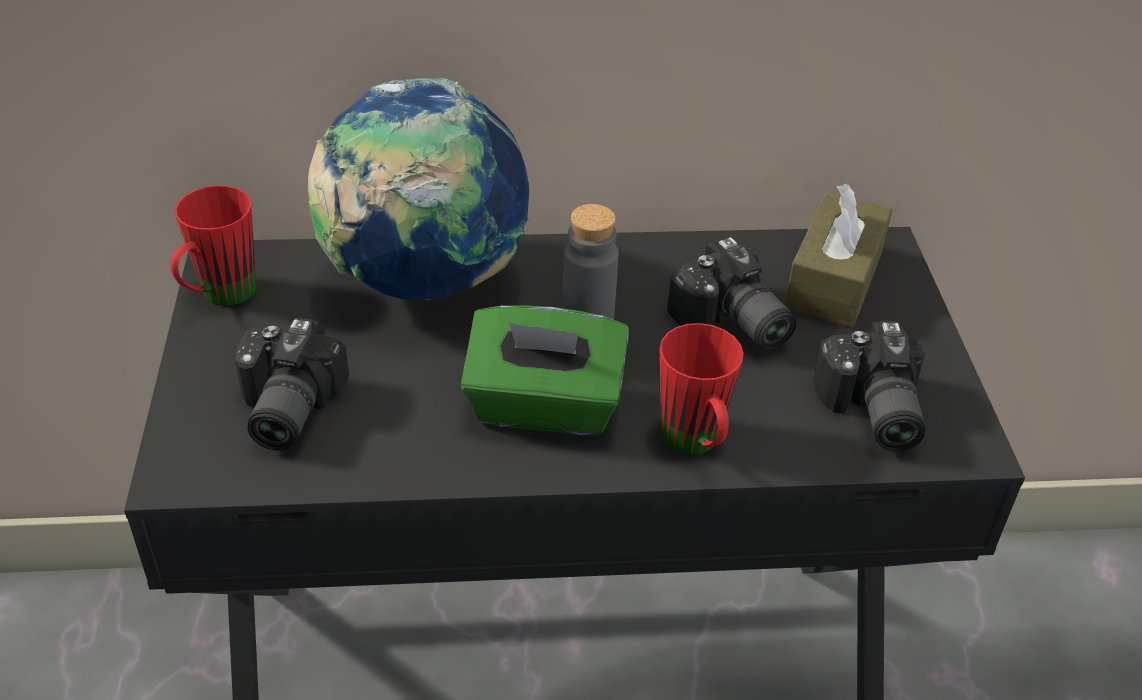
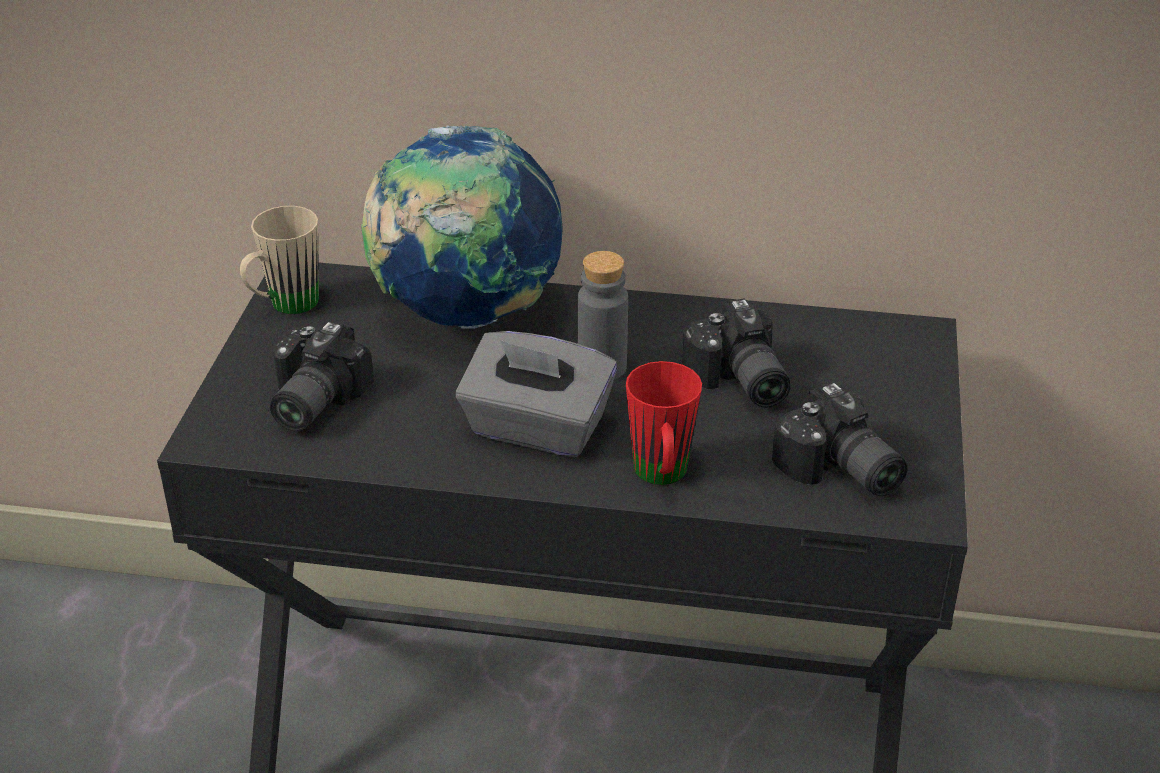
camera: 15 degrees right, 5 degrees down
red mug [170,185,256,306] -> beige mug [240,206,319,314]
green tissue box [461,305,629,435] -> grey tissue box [455,331,617,457]
brown tissue box [784,184,893,327] -> none
camera [813,321,925,452] -> camera turned 45 degrees counterclockwise [772,382,907,496]

